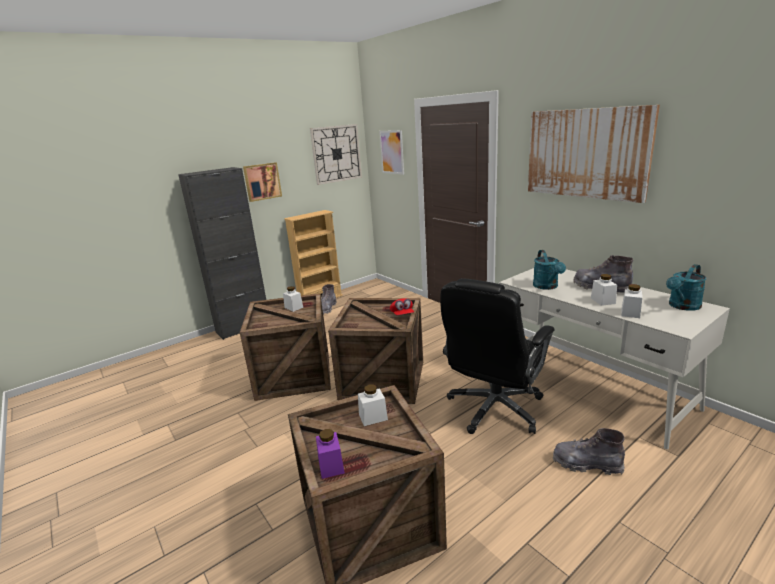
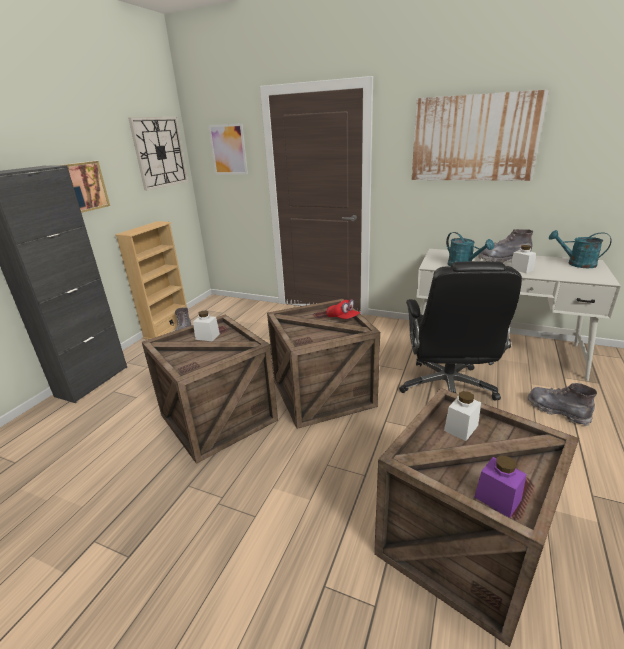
camera: 30 degrees left, 5 degrees up
grey boot [553,428,625,475] -> grey boot turned 60 degrees clockwise [528,383,597,426]
white jar [621,284,642,318] -> none
turquoise watering can [666,264,706,311] -> turquoise watering can turned 90 degrees clockwise [549,230,612,268]

